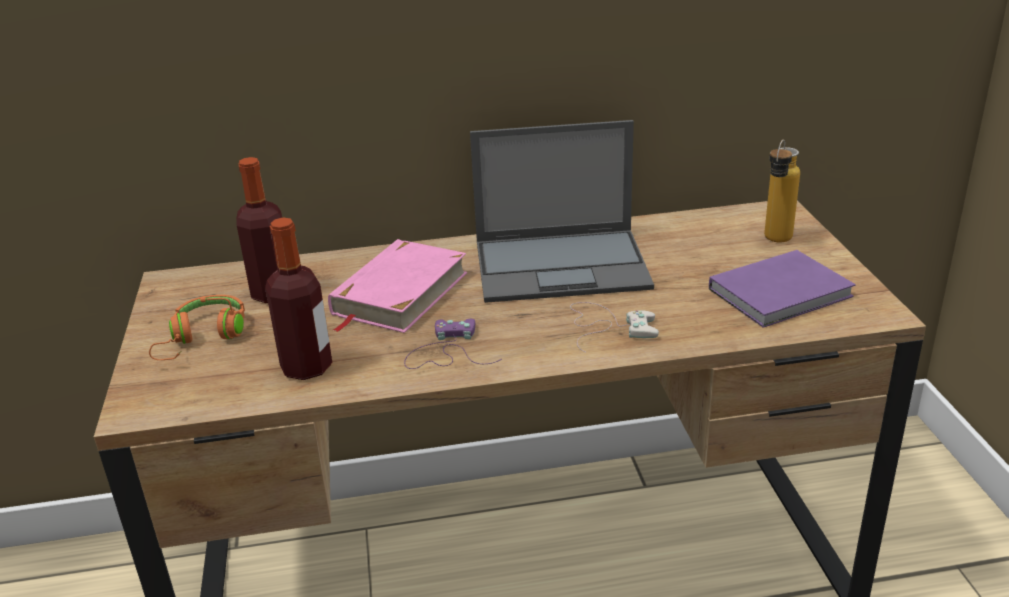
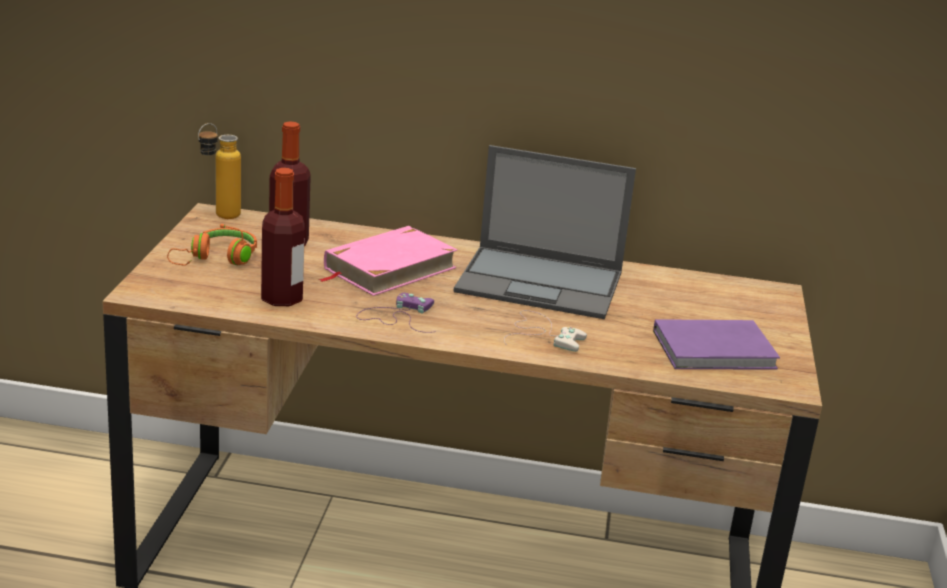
camera: 15 degrees right, 5 degrees down
bottle [764,140,800,242] -> bottle moved to [198,123,241,219]

